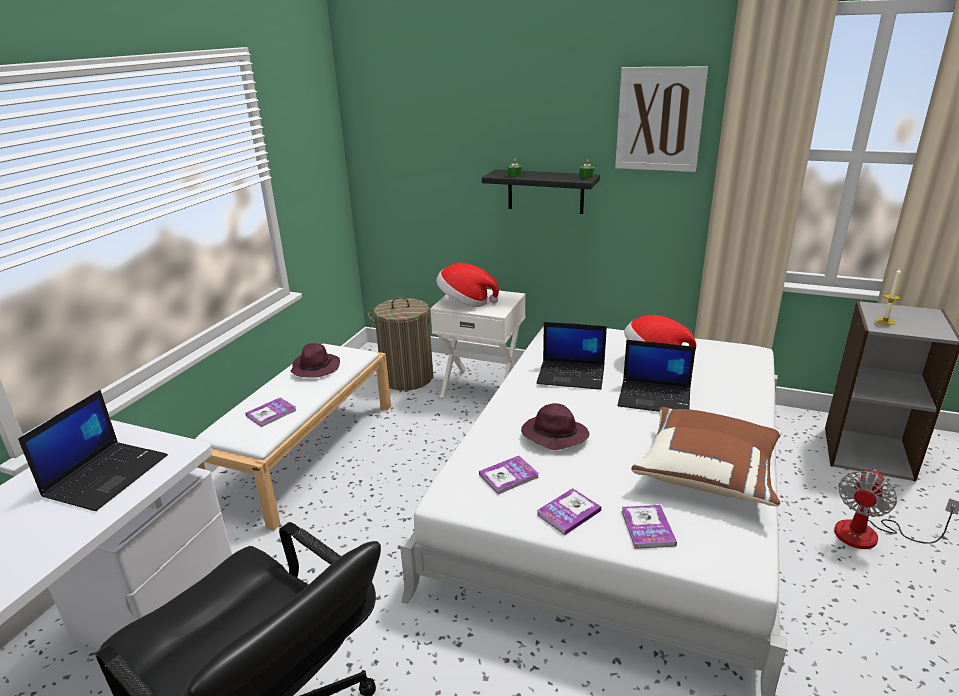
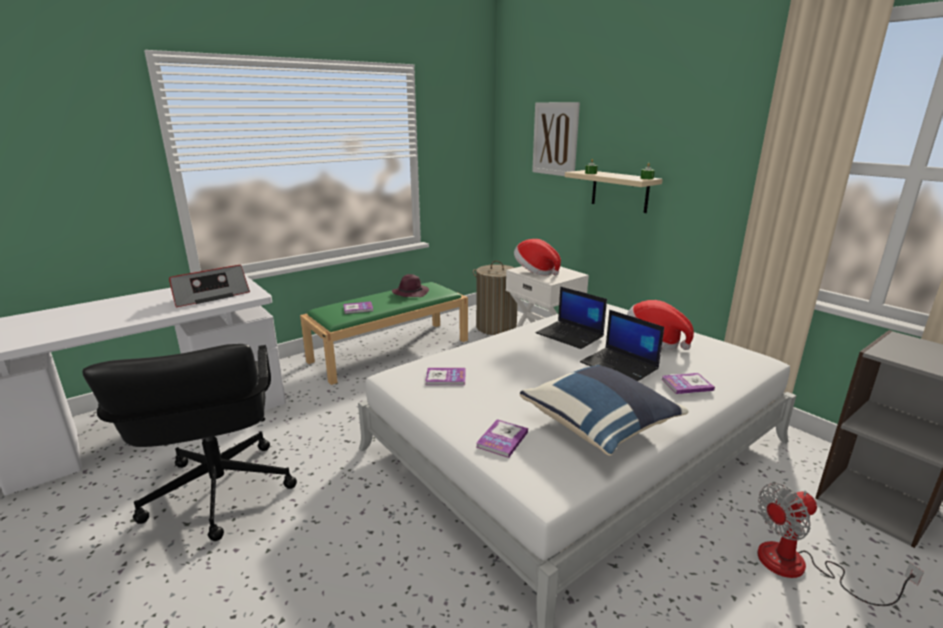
camera: 30 degrees right, 5 degrees down
laptop [18,390,168,511] -> radio [169,265,250,307]
white bench [195,343,391,531] -> green bench [300,282,468,385]
black shelf [482,169,600,214] -> beige shelf [565,170,663,213]
purple hat [521,403,589,450] -> none
book [536,488,601,535] -> book moved to [661,373,715,394]
picture [615,67,708,172] -> picture moved to [532,102,580,176]
brown pillow [631,407,782,507] -> blue pillow [520,365,689,456]
candle [875,268,901,325] -> none

